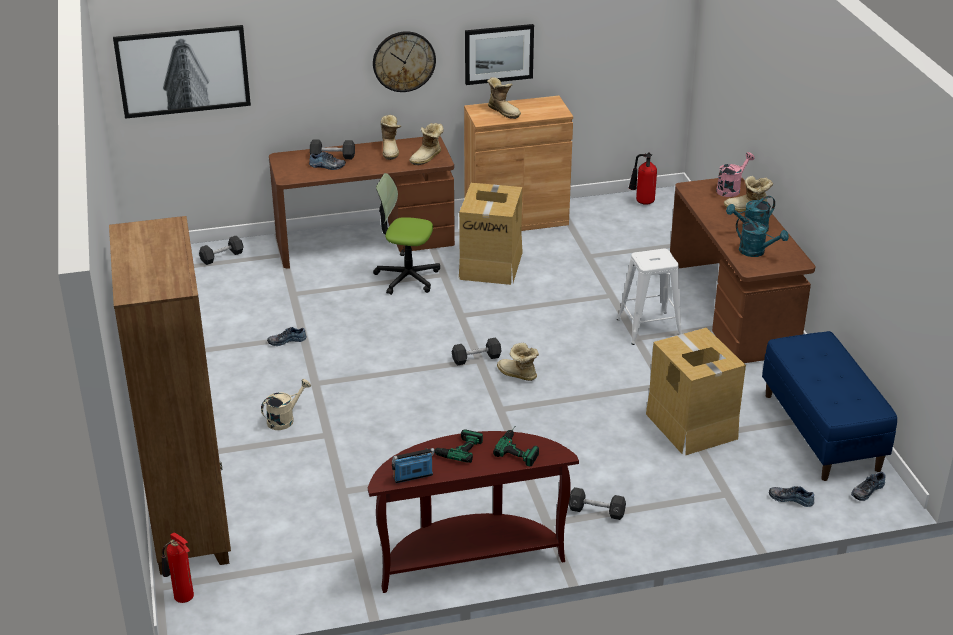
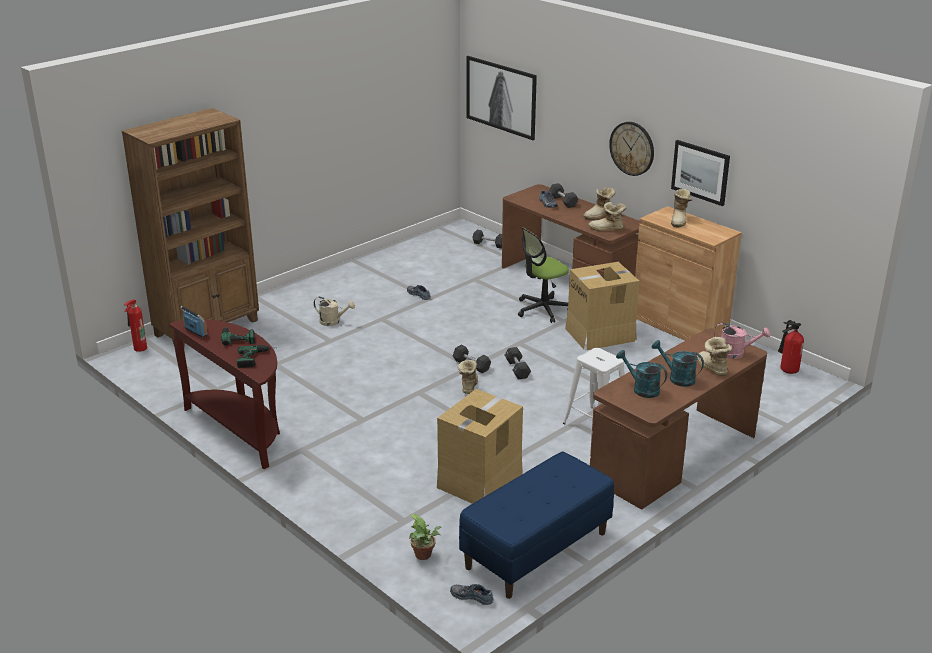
camera: 60 degrees right, 5 degrees down
office chair [373,173,440,295] -> office chair turned 105 degrees counterclockwise [518,227,569,323]
black dumbbell [569,487,626,520] -> black dumbbell moved to [505,347,531,379]
turquoise watering can [736,216,789,257] -> turquoise watering can turned 120 degrees clockwise [616,350,667,398]
shoe [769,486,814,507] -> potted plant [409,514,442,560]

